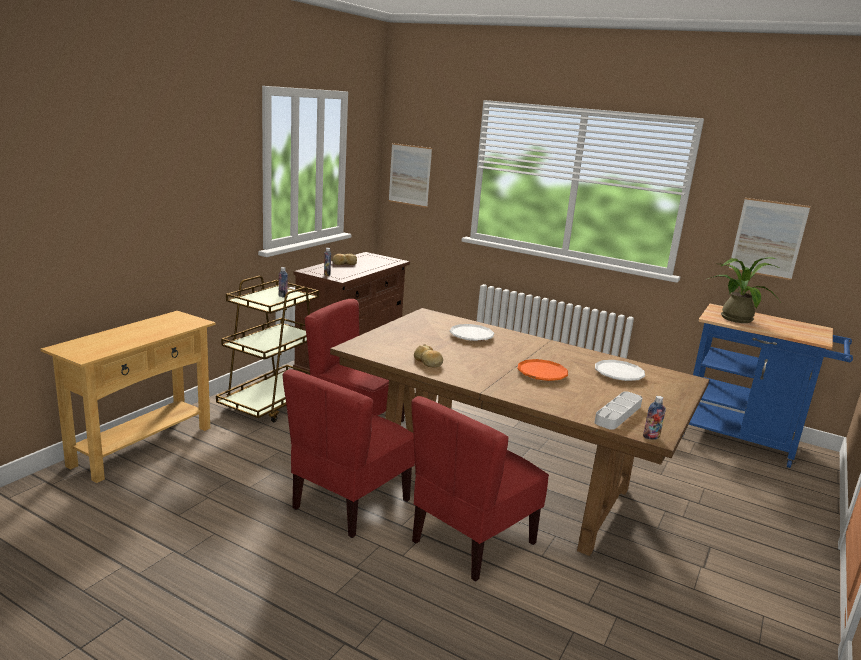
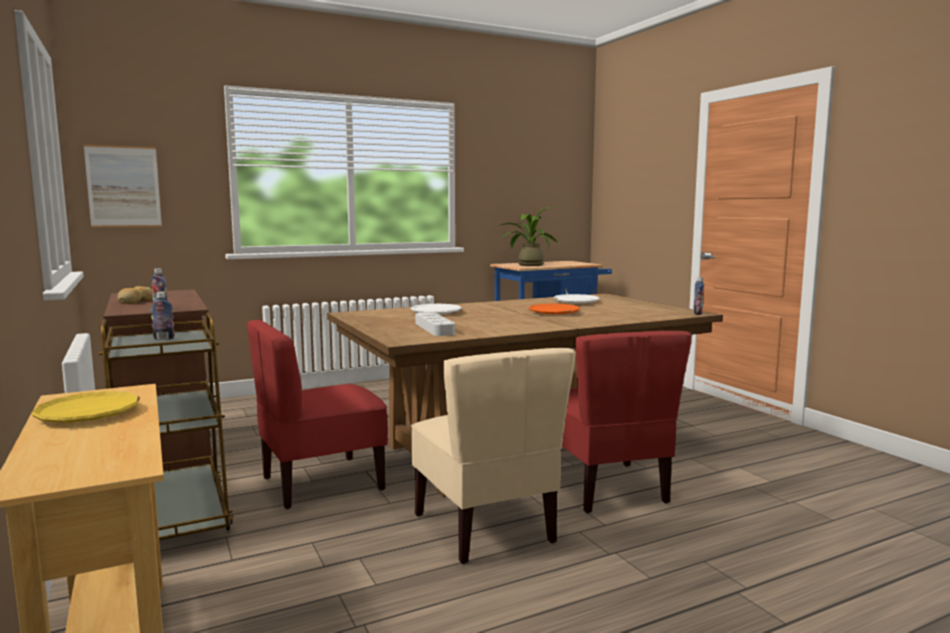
camera: 55 degrees left, 10 degrees down
red chair [283,369,415,538] -> beige chair [411,348,576,564]
bread [414,345,443,367] -> none
grey tray [594,392,642,430] -> grey tray moved to [415,312,455,336]
picture [729,198,811,280] -> none
none -> yellow plate [31,391,140,423]

